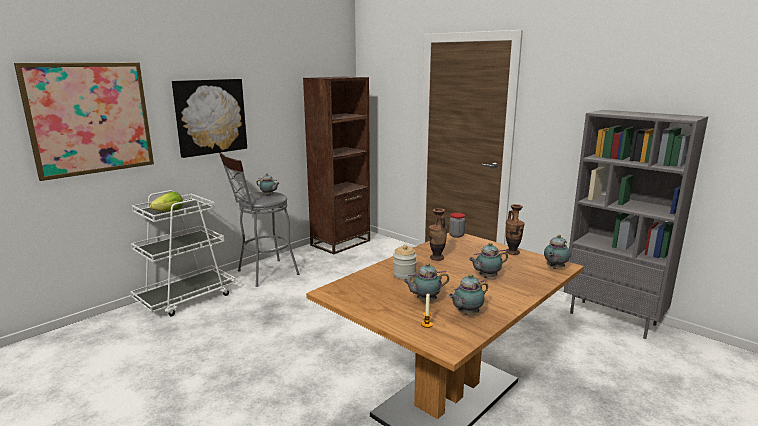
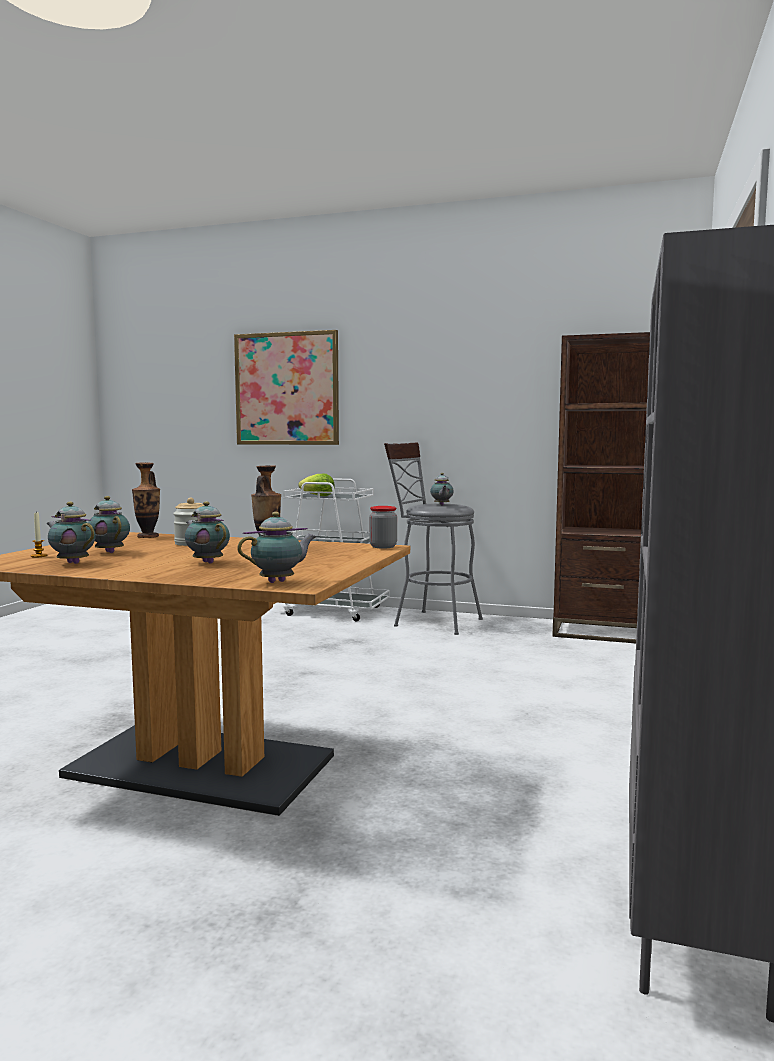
camera: 65 degrees right, 10 degrees down
picture [172,79,247,158] -> none
vase [506,204,525,255] -> vase moved to [132,463,160,538]
teapot [544,235,571,269] -> teapot turned 135 degrees clockwise [237,512,316,583]

